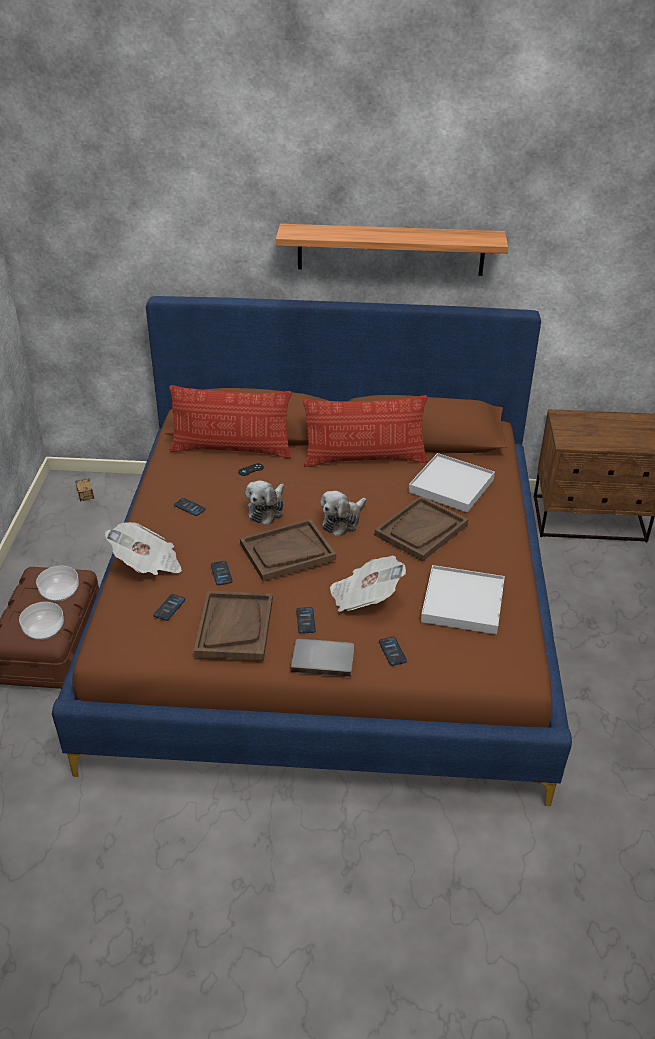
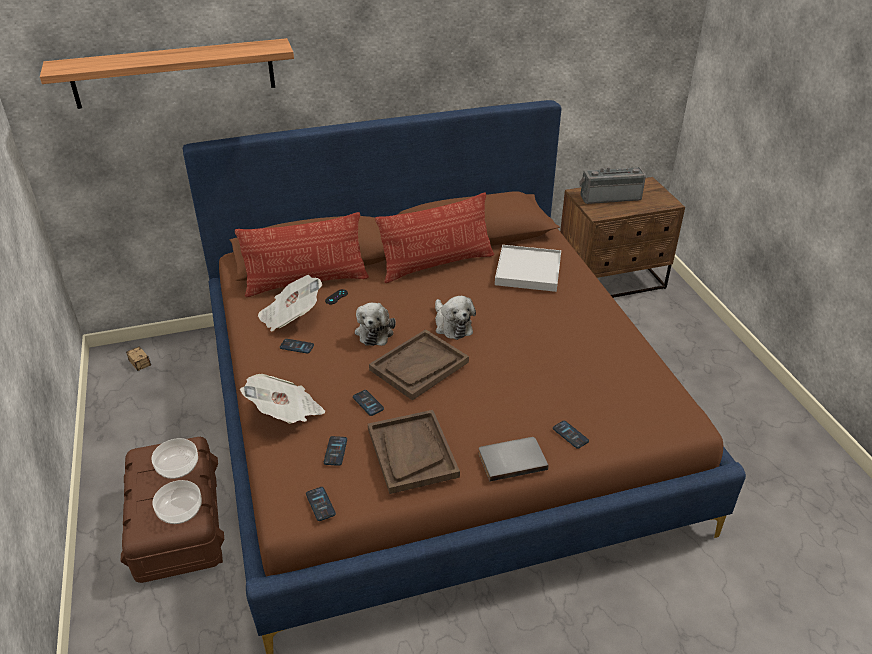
camera: 20 degrees left, 0 degrees up
shelf [276,224,508,276] -> shelf moved to [40,38,294,109]
phone [296,607,316,634] -> phone moved to [306,487,336,521]
plush toy [320,491,366,537] -> plush toy turned 45 degrees counterclockwise [435,296,476,340]
newspaper [330,556,406,612] -> newspaper moved to [258,275,322,331]
brown tray [375,496,468,561] -> none
white tray [421,565,505,635] -> none
none -> radio [579,167,646,204]

